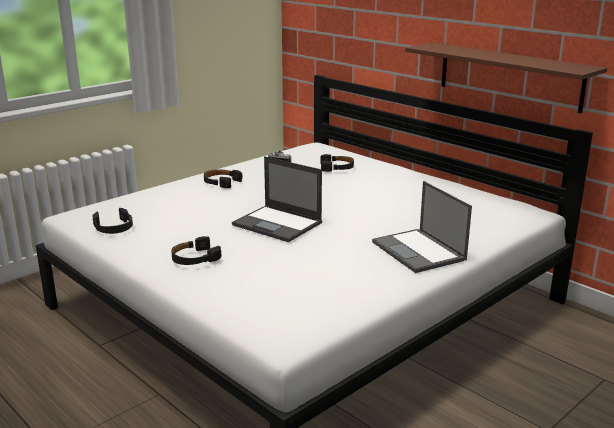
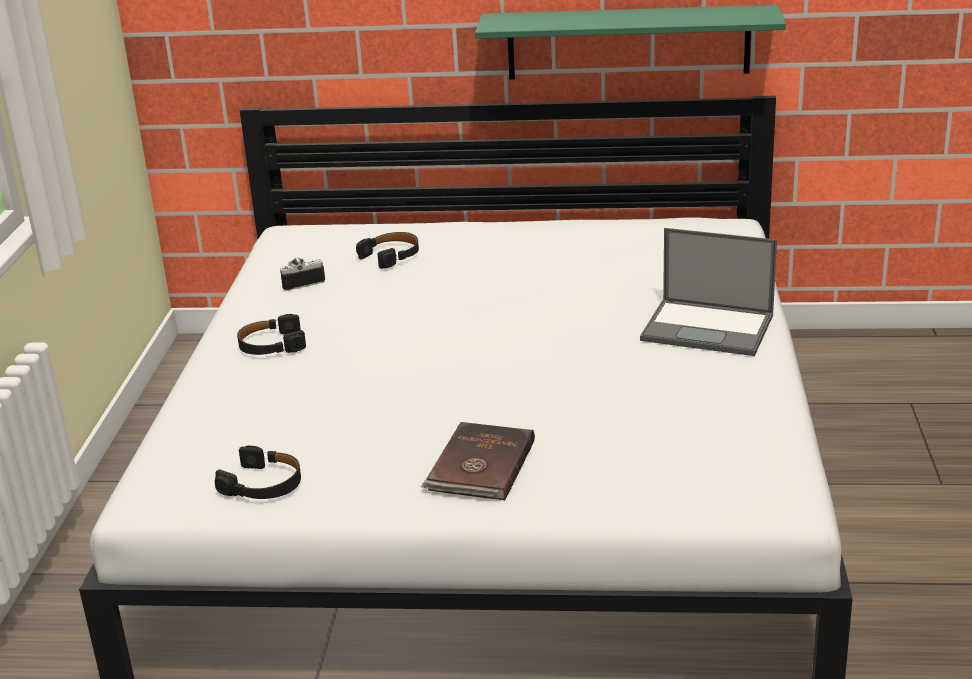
camera: 40 degrees left, 5 degrees up
black headphones [171,236,221,265] -> brown book [421,422,535,501]
laptop [232,156,322,242] -> none
brown shelf [405,43,607,114] -> green shelf [475,5,786,80]

